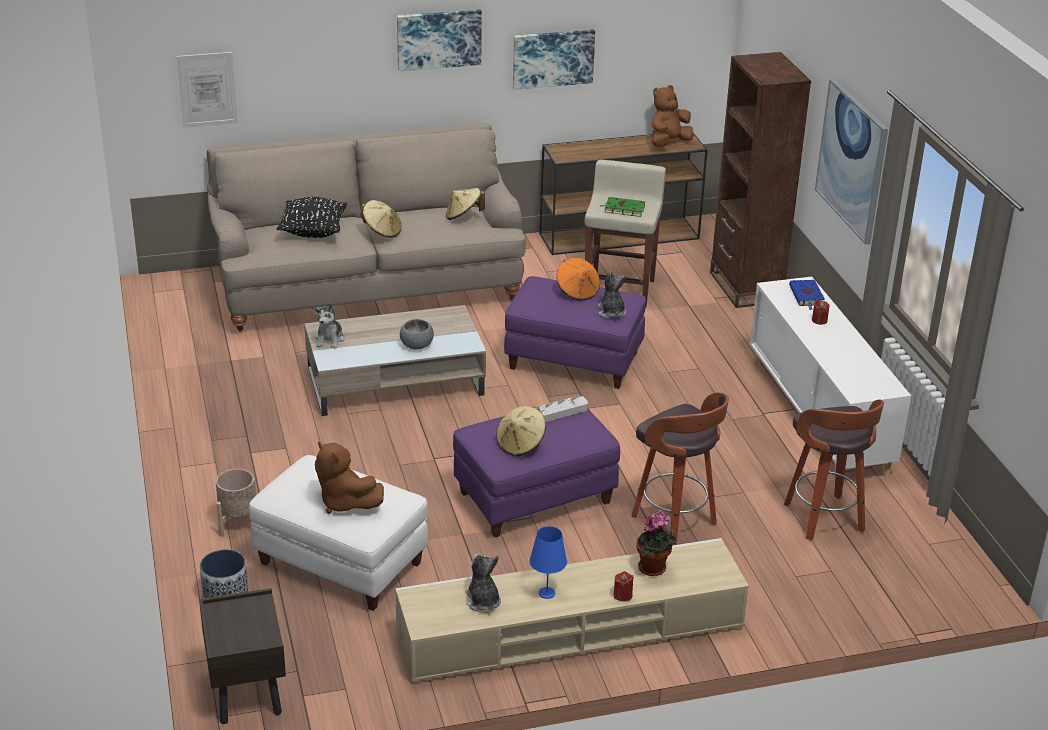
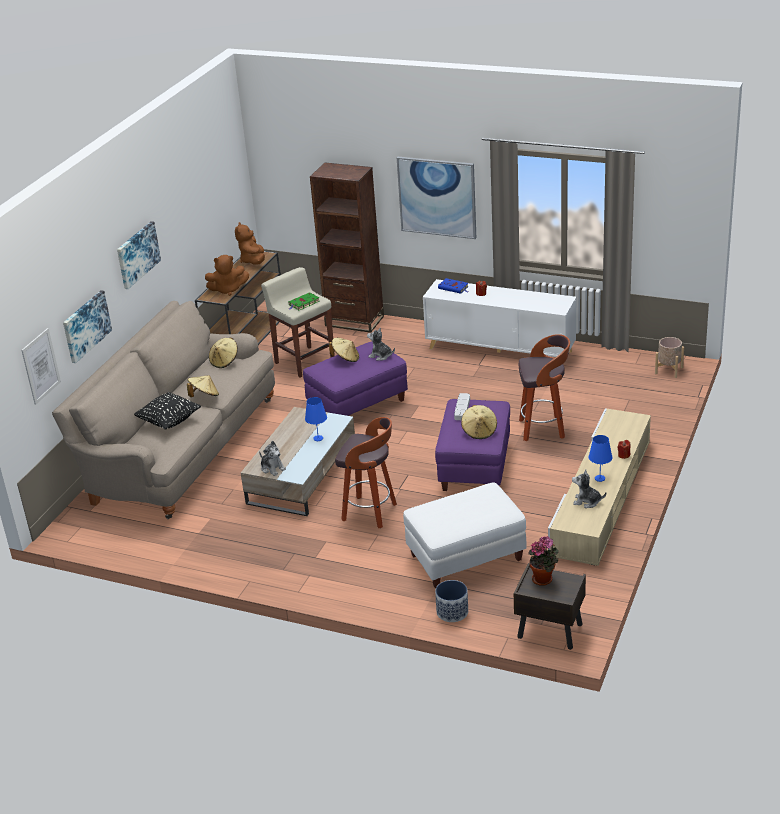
camera: 50 degrees left, 0 degrees up
beige planter [216,469,256,537] -> beige planter moved to [655,337,684,378]
brown plush toy [315,441,384,514] -> brown plush toy moved to [205,255,249,296]
grey bowl [400,319,434,350] -> blue table lamp [305,397,327,441]
picture [513,30,595,90] -> picture moved to [63,290,112,363]
orange hat [557,258,600,300] -> beige hat [329,338,359,362]
potted plant [636,510,677,576] -> potted plant moved to [528,536,559,585]
stool [784,399,884,540] -> stool moved to [335,417,397,528]

